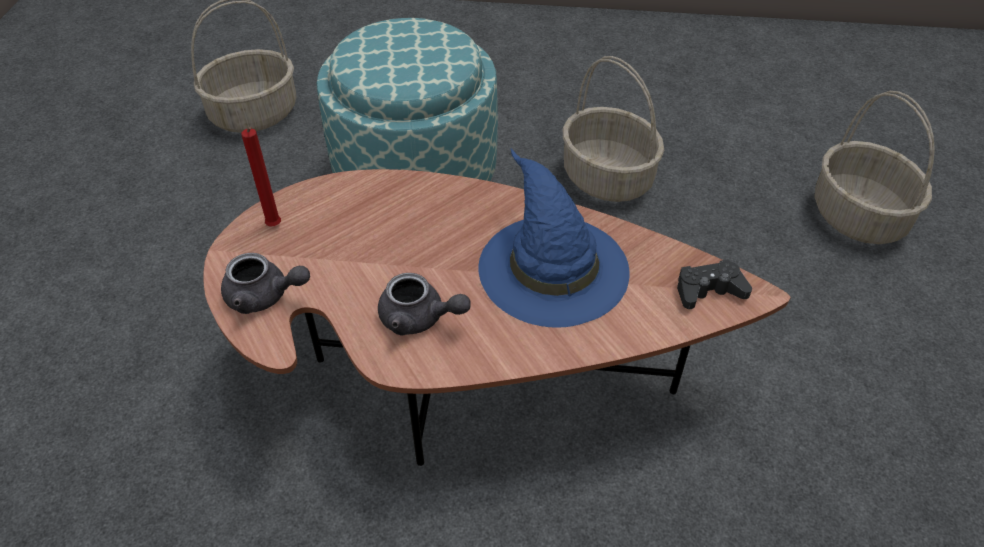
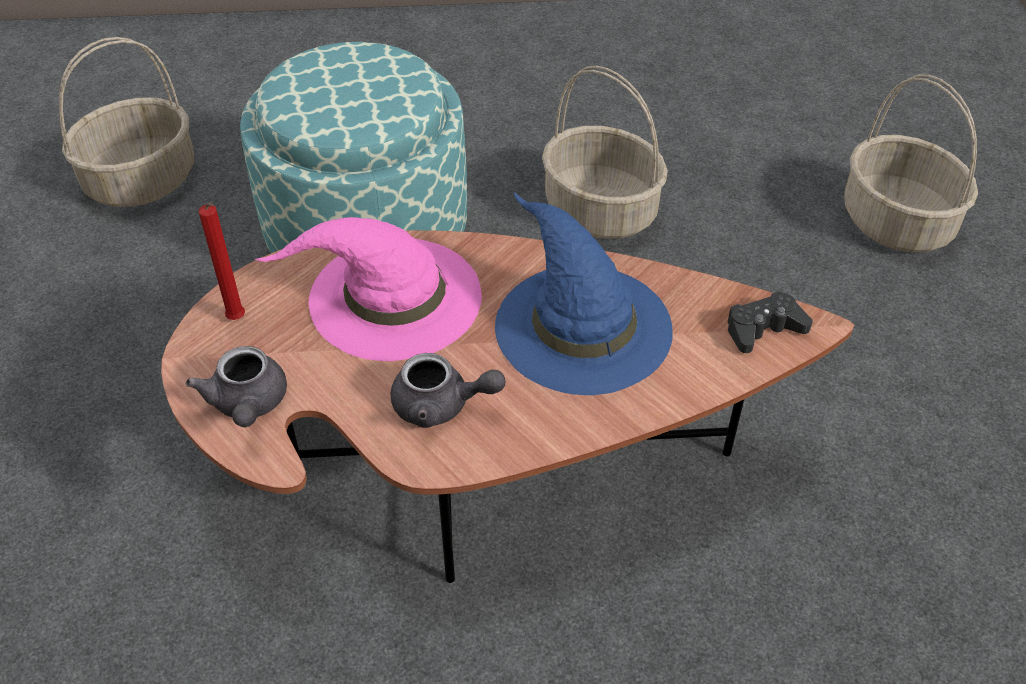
camera: 10 degrees left, 0 degrees up
grey teapot [221,253,310,314] -> grey teapot turned 75 degrees clockwise [186,346,287,427]
none -> pink hat [255,217,482,361]

